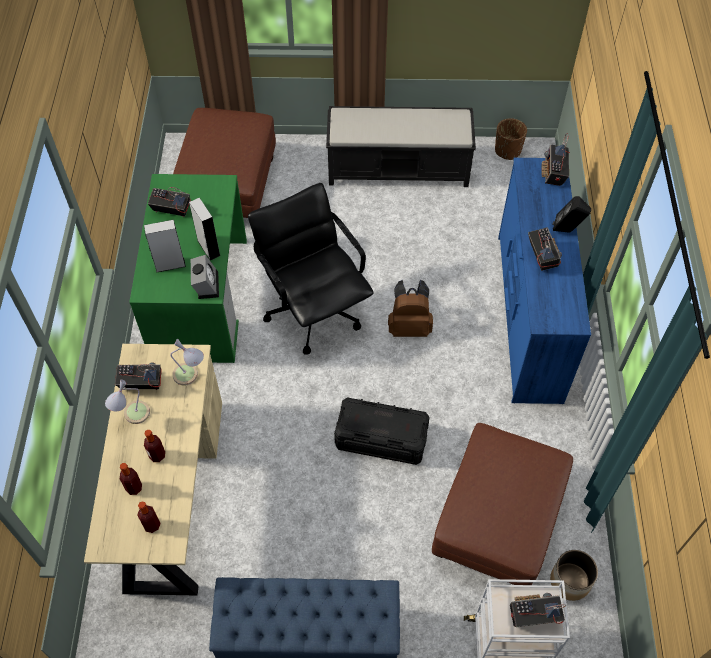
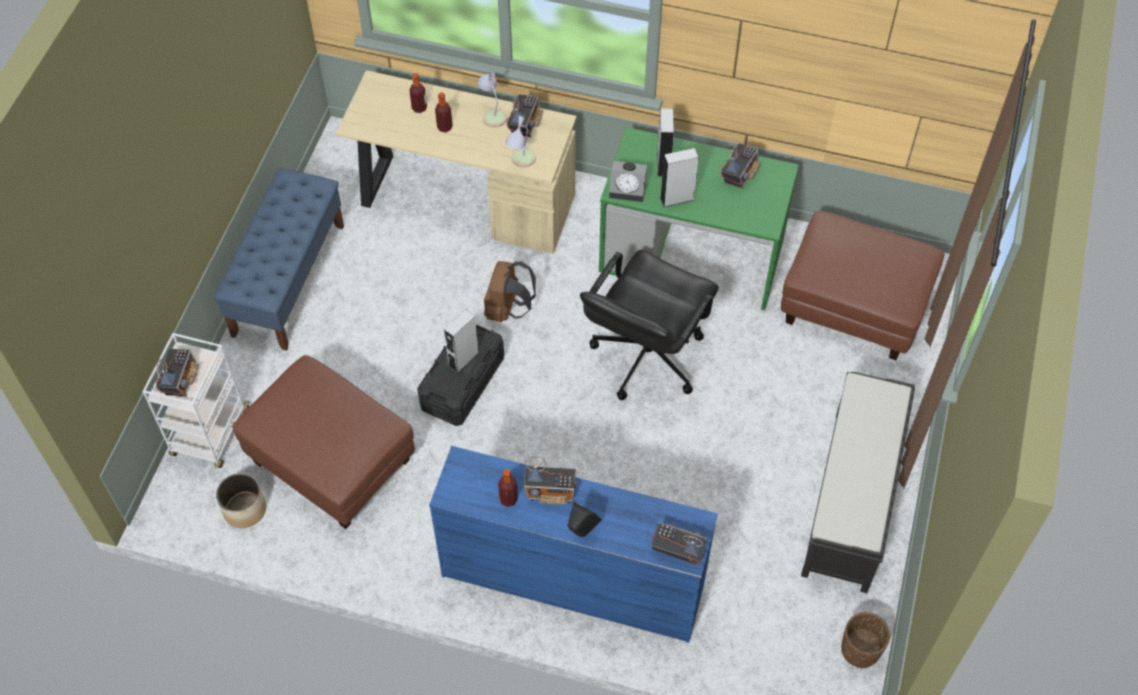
camera: 105 degrees right, 0 degrees up
bottle [137,501,161,533] -> bottle moved to [498,469,518,507]
black office chair [248,183,374,355] -> black office chair turned 135 degrees clockwise [580,250,719,400]
brown backpack [388,280,433,337] -> brown backpack moved to [484,261,536,322]
none -> grey speaker [444,309,479,374]

